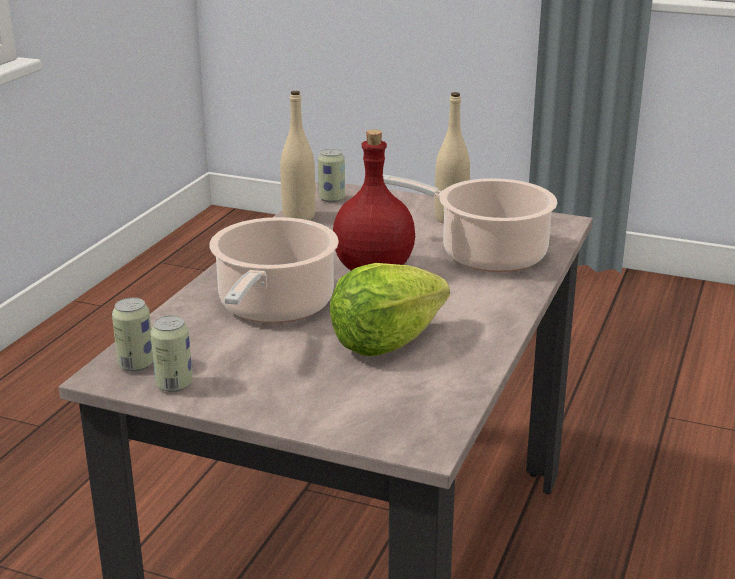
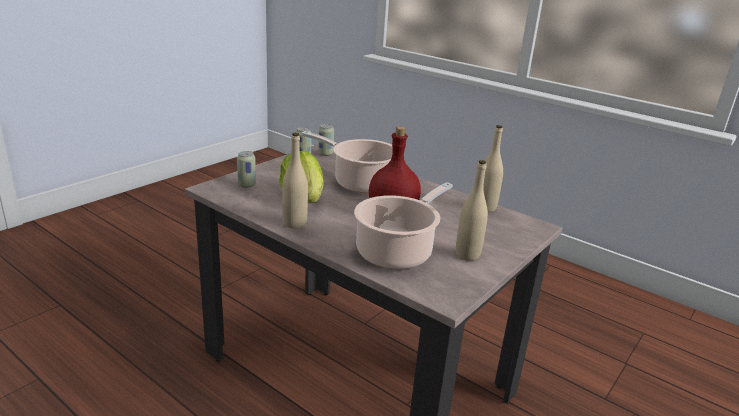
camera: 105 degrees right, 0 degrees up
can [318,149,345,202] -> can moved to [237,151,256,187]
none -> beige bottle [282,133,308,229]

